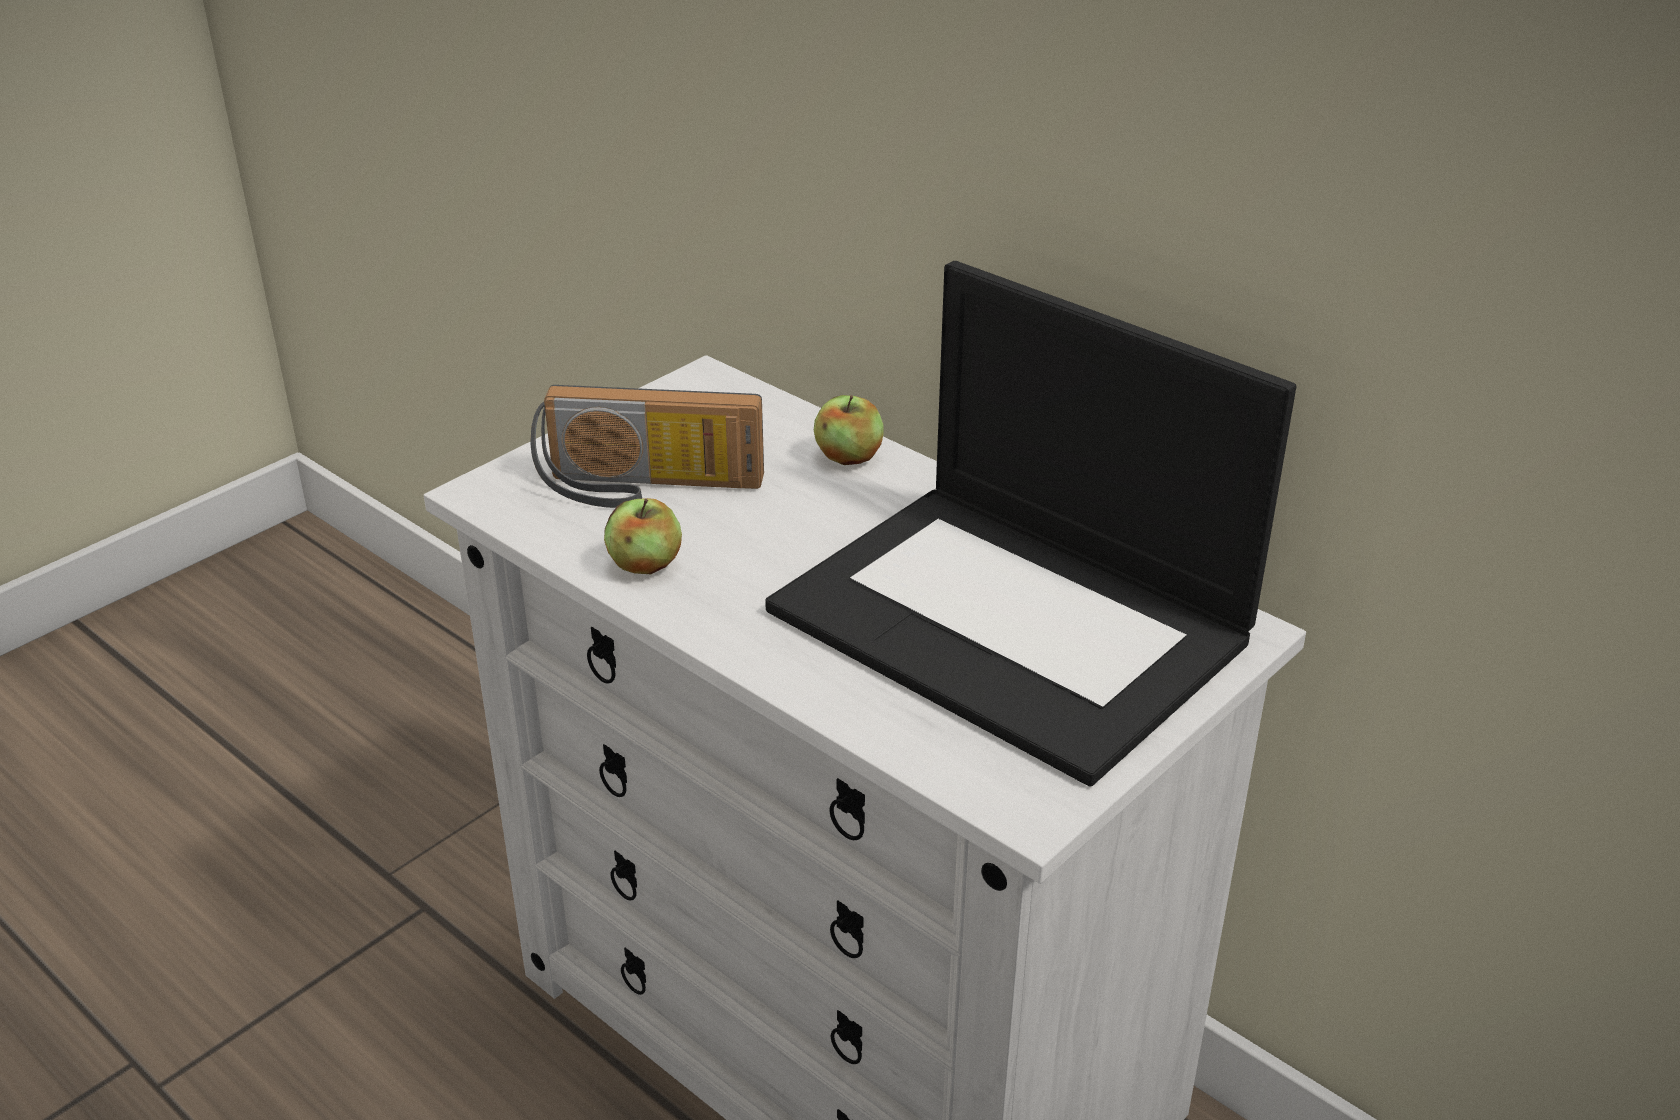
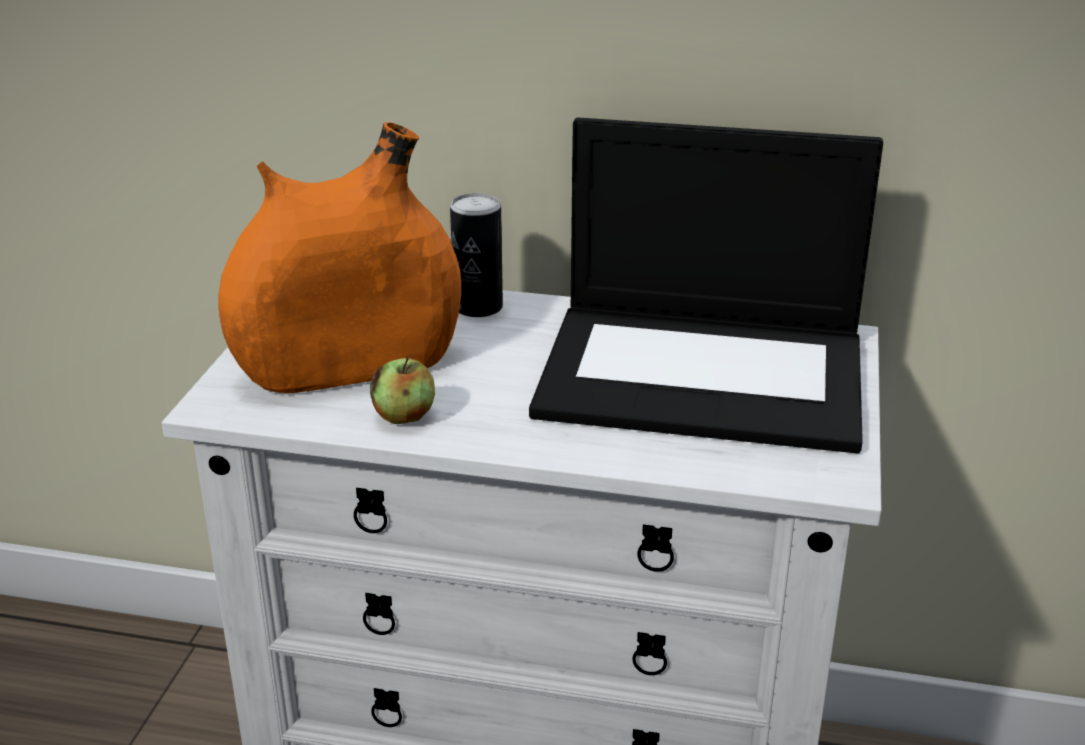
camera: 30 degrees left, 5 degrees down
radio [530,385,764,508] -> orange vase [219,122,461,393]
apple [814,395,883,465] -> can [450,193,503,317]

